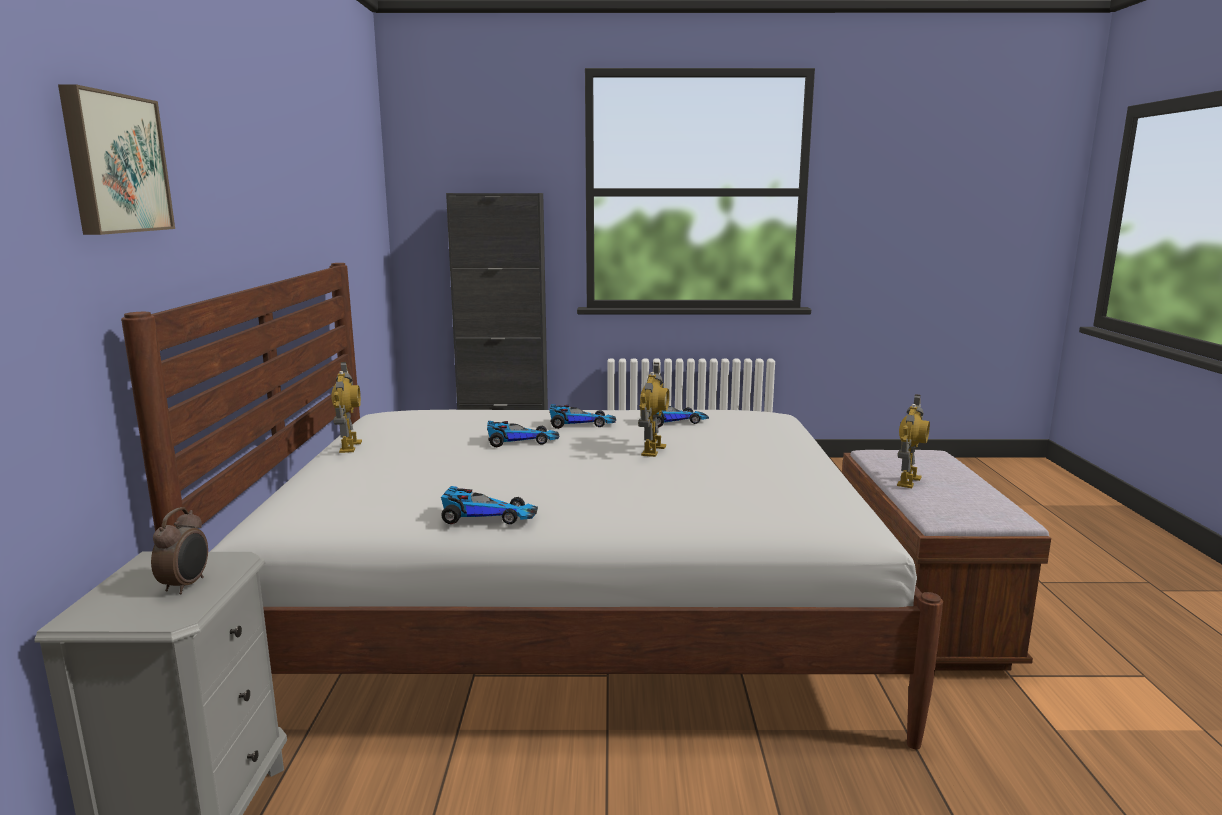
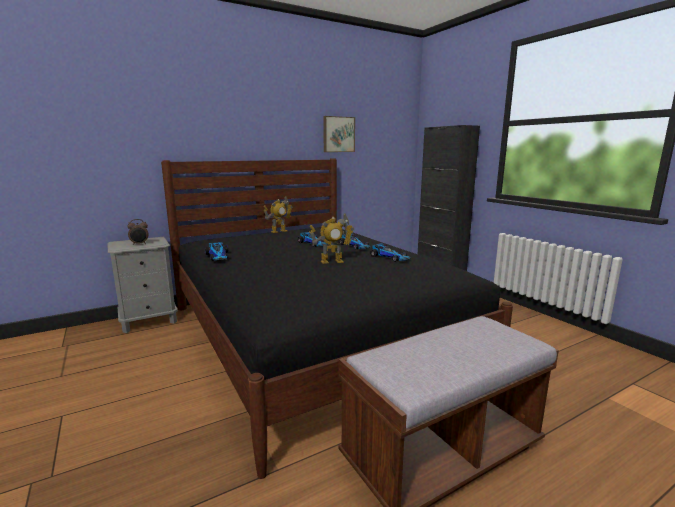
camera: 60 degrees right, 0 degrees up
picture [58,84,175,235] -> picture moved to [323,116,355,152]
white bed [121,263,943,749] -> black bed [161,158,513,479]
toy robot [897,394,930,488] -> none

